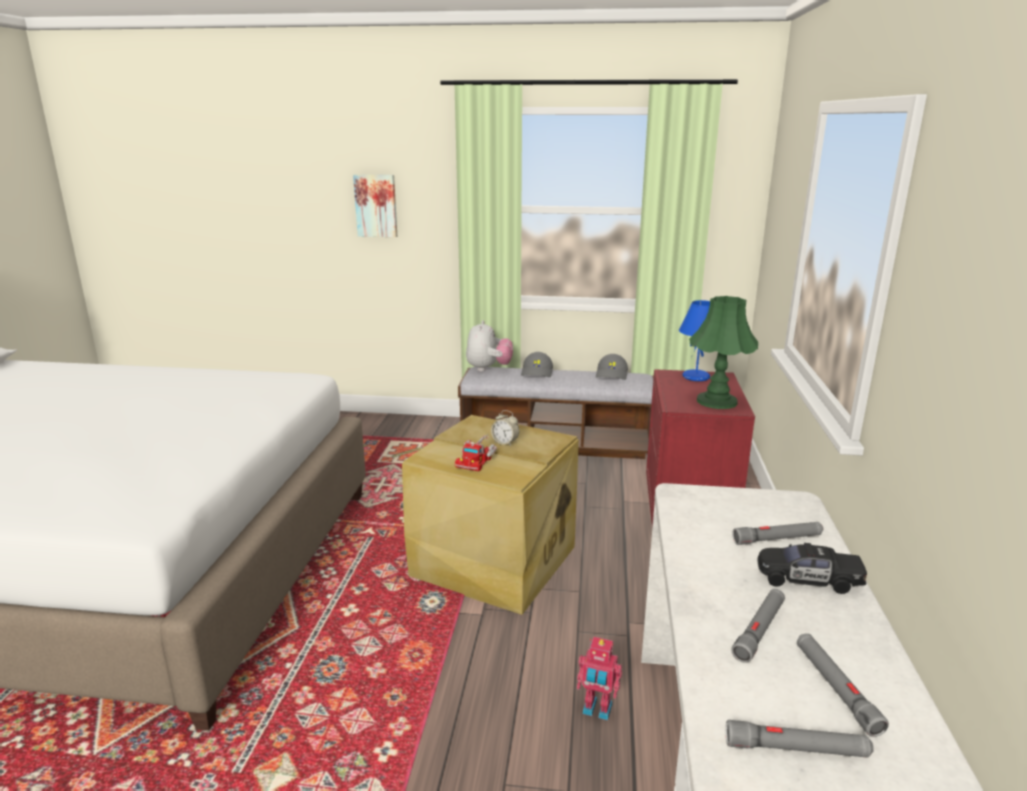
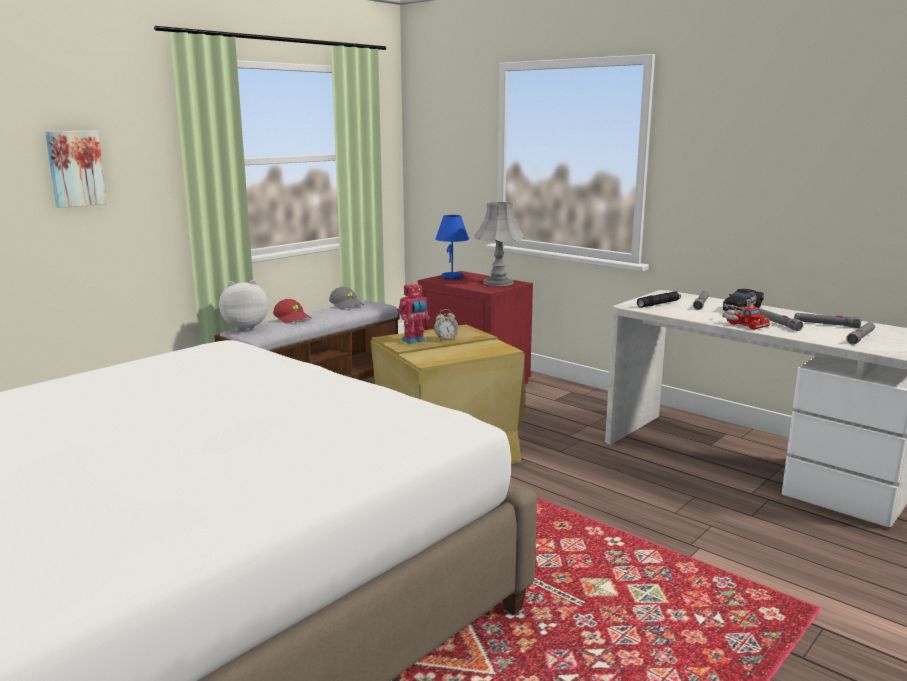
camera: 55 degrees left, 5 degrees down
toy truck [455,434,497,471] -> toy truck moved to [722,303,770,330]
plush toy [466,320,513,372] -> plush toy turned 60 degrees counterclockwise [219,280,268,331]
grey cap [521,352,553,377] -> red cap [273,299,311,324]
toy robot [577,637,622,720] -> toy robot moved to [398,282,430,344]
green table lamp [689,296,758,409] -> grey table lamp [474,202,524,286]
none -> black flashlight [637,291,681,308]

